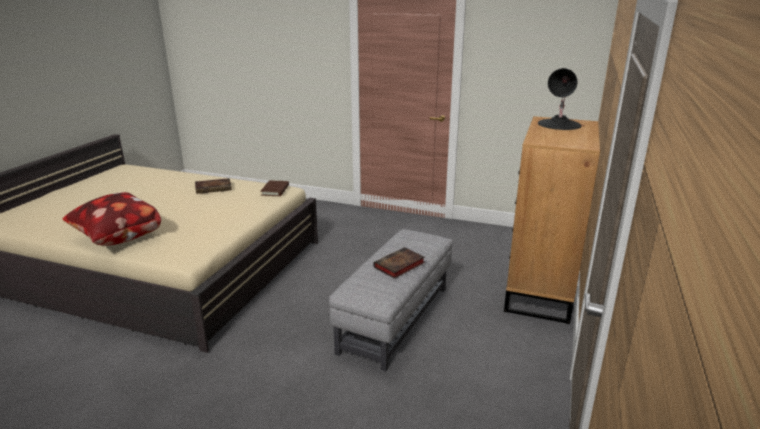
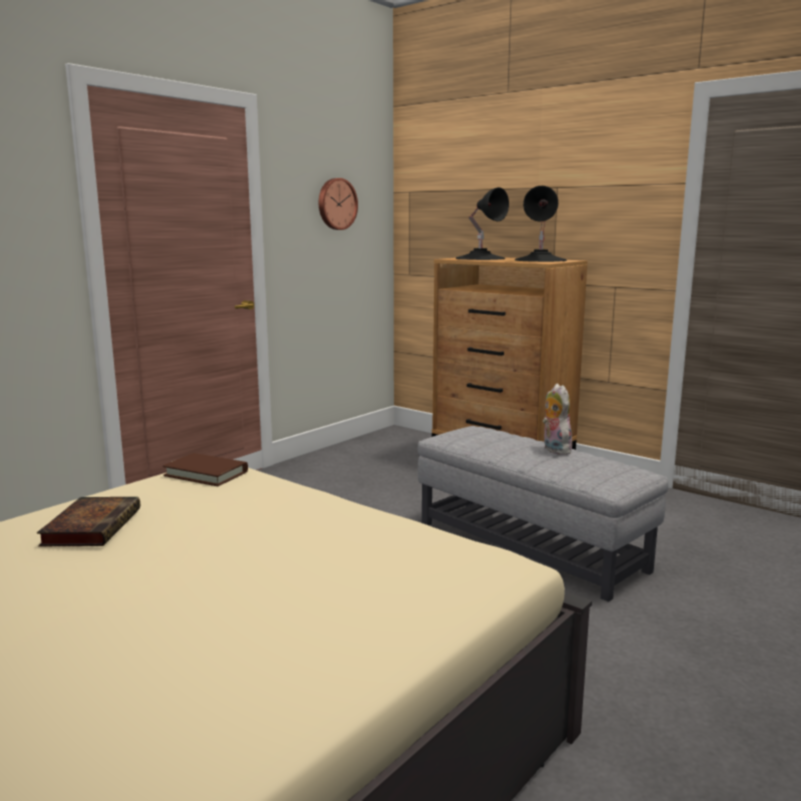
camera: 70 degrees left, 10 degrees down
pillow [63,192,161,246] -> none
book [373,247,425,279] -> plush toy [543,384,572,455]
none -> wall clock [319,178,358,230]
none -> black table lamp [515,186,567,262]

